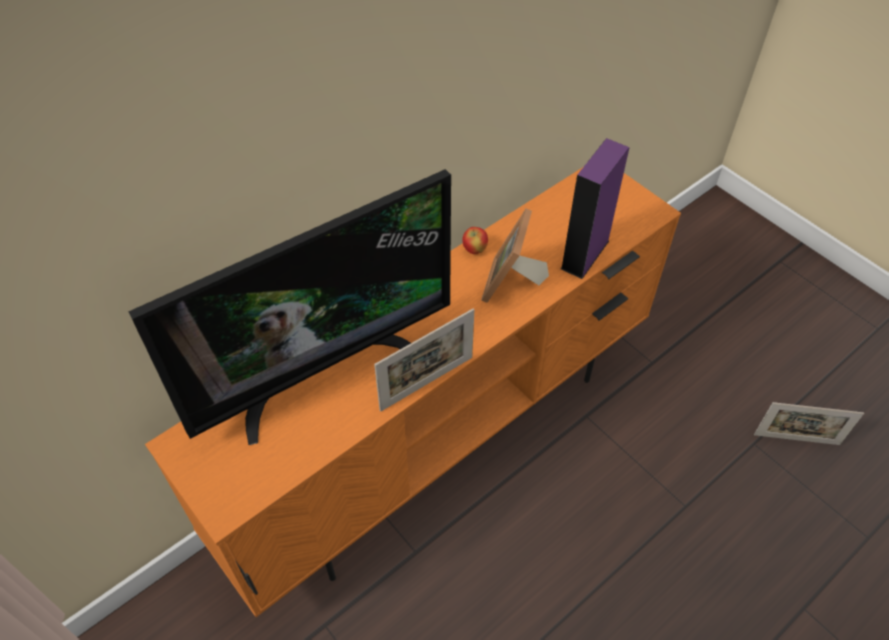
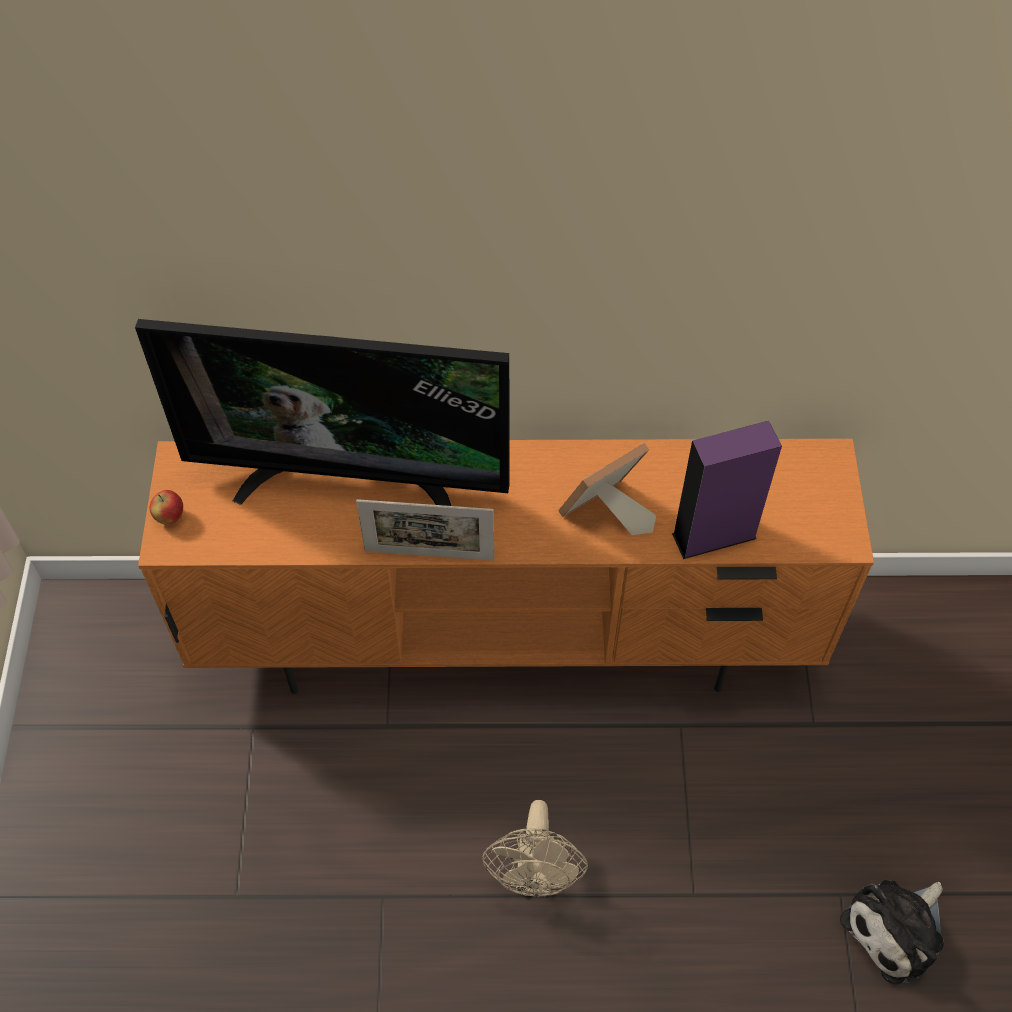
camera: 40 degrees right, 5 degrees up
apple [462,227,488,254] -> apple moved to [150,490,183,525]
picture frame [754,402,864,445] -> plush toy [840,880,944,985]
none -> beige fan [482,800,588,896]

